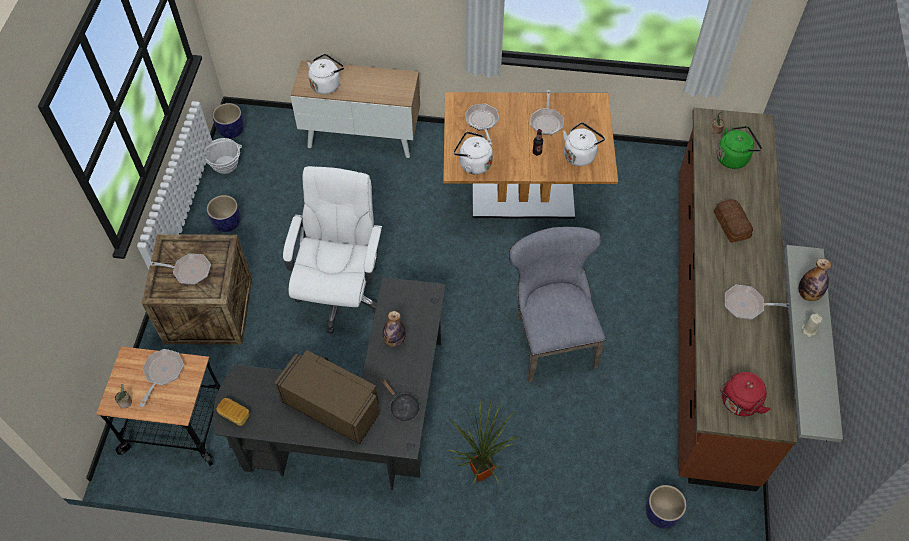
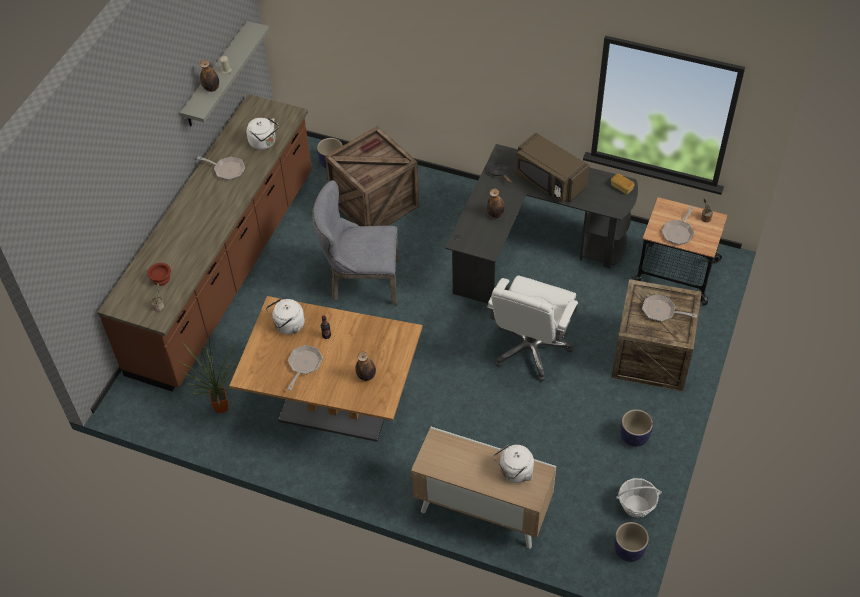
camera: 165 degrees left, 5 degrees down
potted plant [447,399,519,485] -> potted plant moved to [177,338,237,414]
white kettle [454,132,493,175] -> white kettle moved to [246,117,279,150]
frying pan [465,104,499,145] -> bottle [355,352,376,381]
grey chair [509,227,606,383] -> grey chair turned 90 degrees clockwise [312,180,399,305]
bread [714,199,753,243] -> none
green kettle [717,126,762,169] -> brown bowl [147,263,171,286]
red kettle [720,372,771,416] -> none
none -> crate [325,127,419,226]

